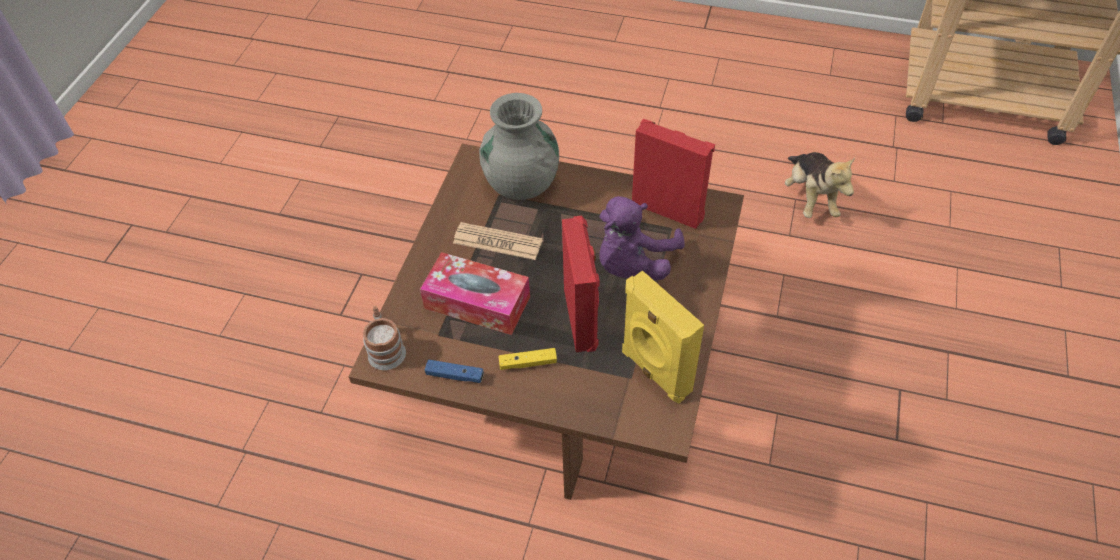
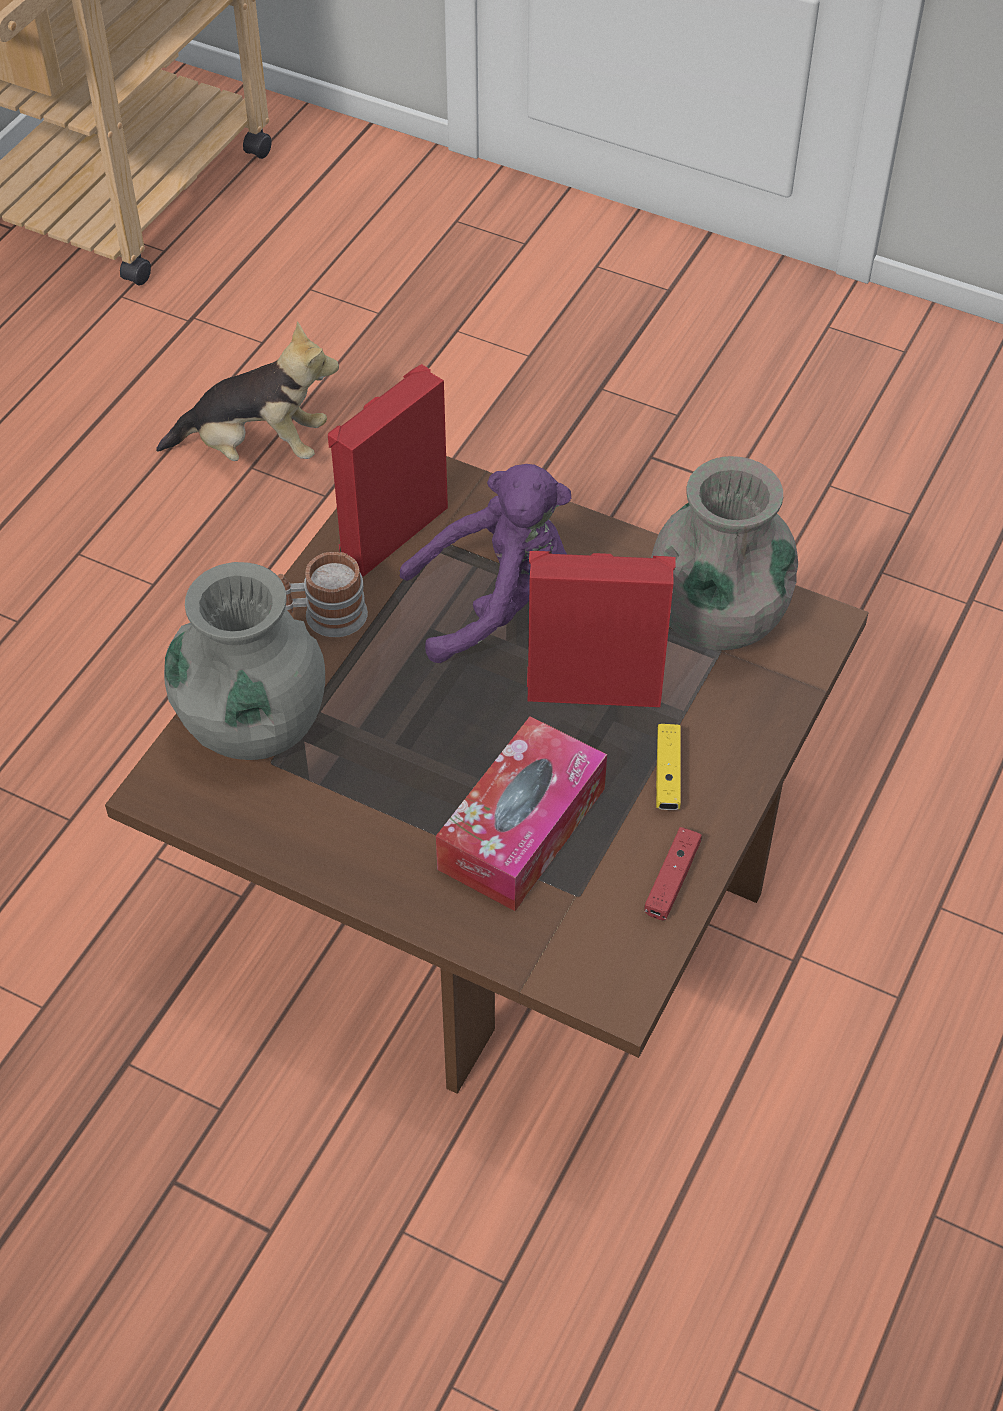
camera: 80 degrees left, 0 degrees up
mug [363,306,406,370] -> mug moved to [277,552,368,637]
blue game controller [425,360,484,383] -> red game controller [644,827,702,920]
newspaper [453,222,543,260] -> none
purple plush toy [599,196,685,280] -> purple plush toy turned 60 degrees counterclockwise [400,464,571,663]
yellow speaker [622,270,704,403] -> grey vase [651,456,798,650]

